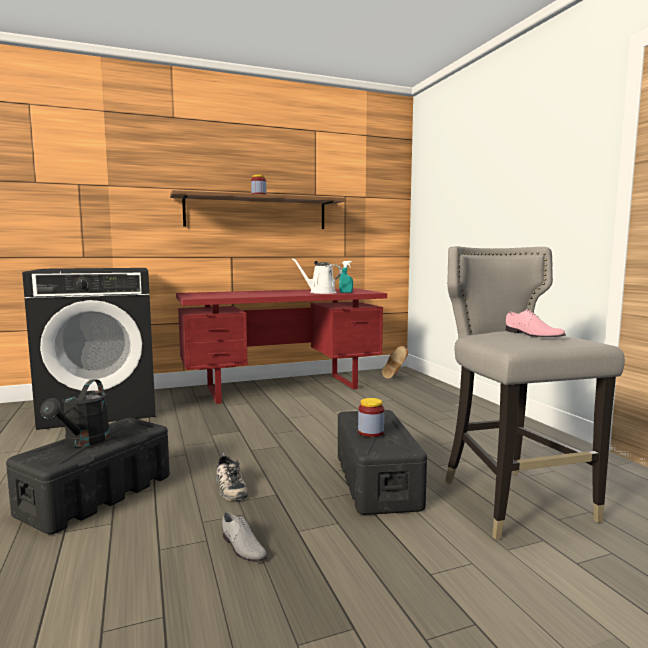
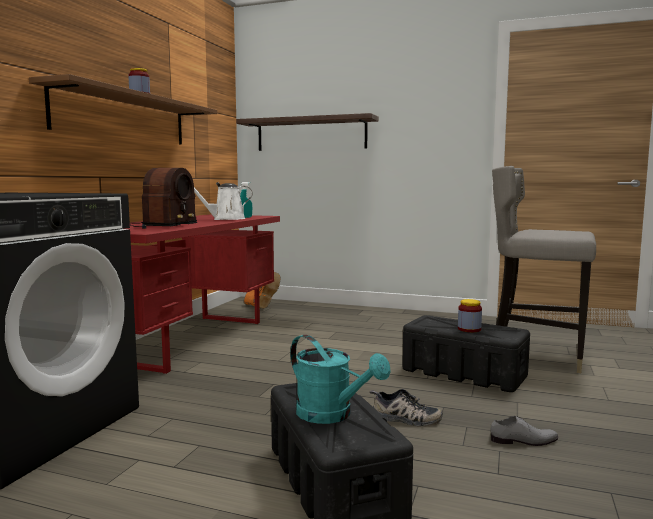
camera: 50 degrees left, 0 degrees up
black watering can [40,380,110,447] -> turquoise watering can [290,335,391,424]
pink shoe [506,309,566,337] -> none
none -> radio [131,168,197,229]
none -> shelf [236,113,379,151]

